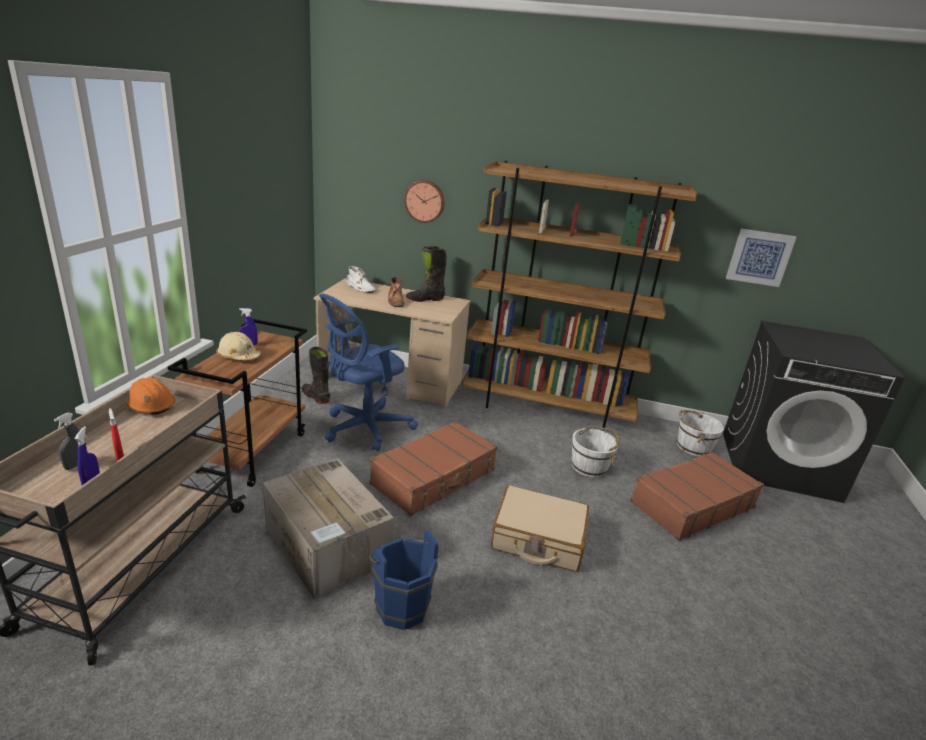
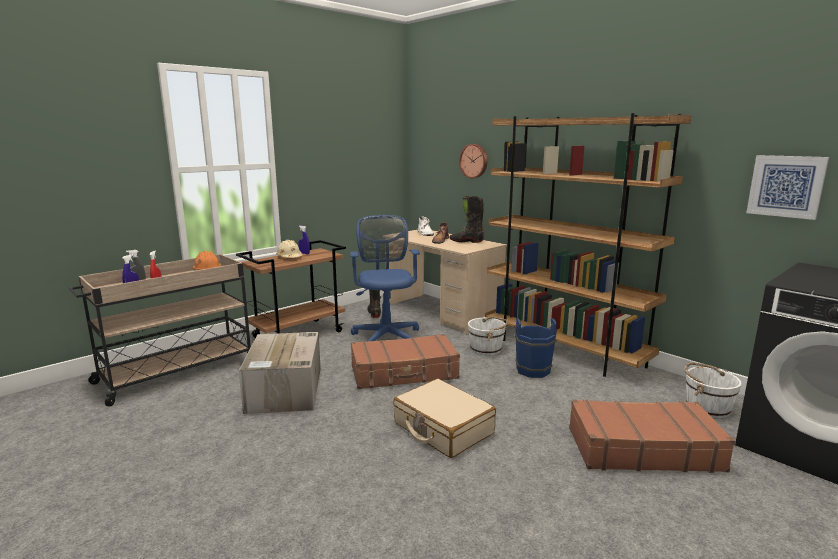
camera: 35 degrees right, 10 degrees down
blue office chair [319,293,419,452] -> blue office chair turned 90 degrees clockwise [350,215,420,341]
blue bucket [370,530,439,630] -> blue bucket moved to [514,318,557,378]
white bucket [572,426,620,478] -> white bucket moved to [468,316,508,355]

